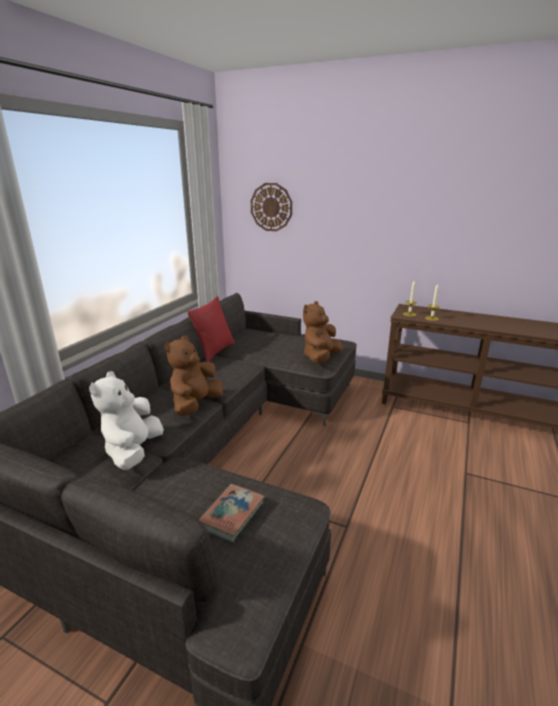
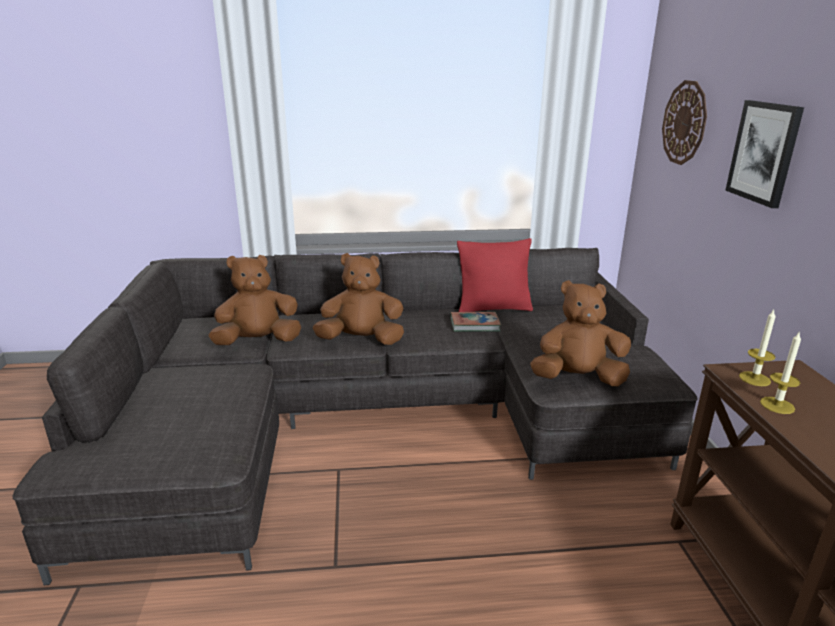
camera: 60 degrees right, 0 degrees up
white plush toy [89,371,164,470] -> brown plush toy [208,255,301,345]
book [199,484,265,543] -> book moved to [450,312,501,332]
none -> picture [725,100,804,208]

